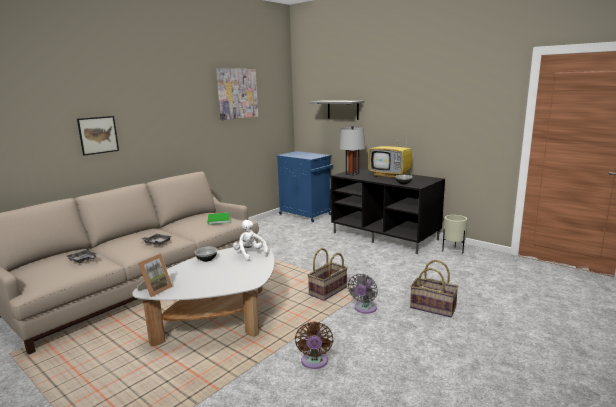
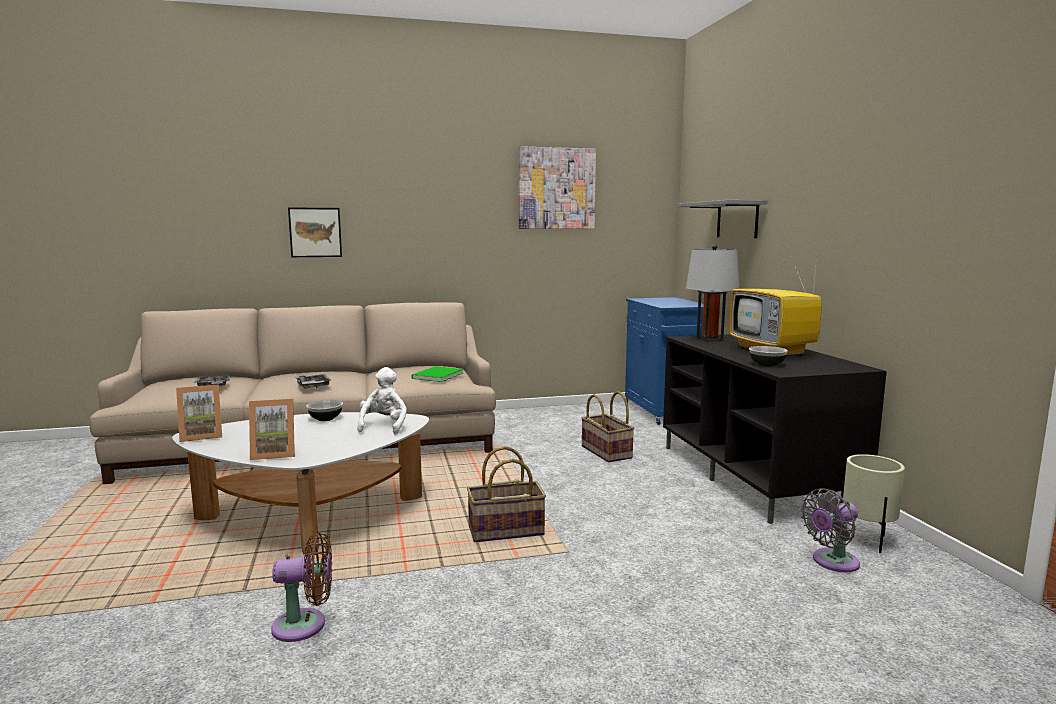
camera: 35 degrees right, 5 degrees down
brown fan [295,321,333,369] -> brown fan turned 135 degrees counterclockwise [271,533,332,642]
grey fan [348,274,378,314] -> grey fan moved to [801,488,860,572]
basket [410,260,459,317] -> basket moved to [581,391,634,462]
none -> picture frame [249,399,295,460]

